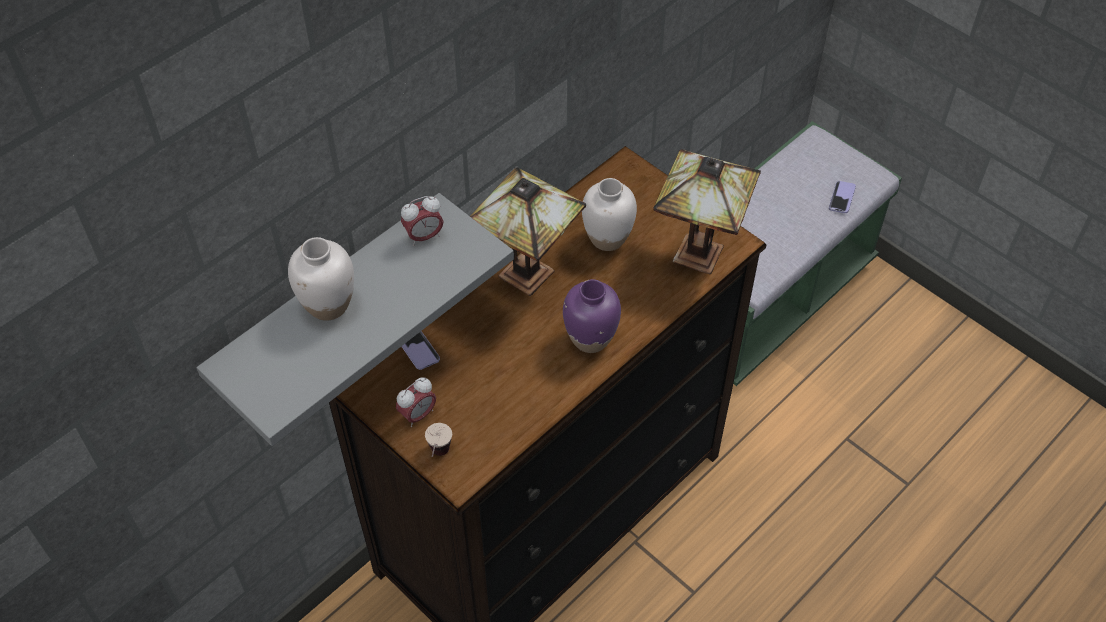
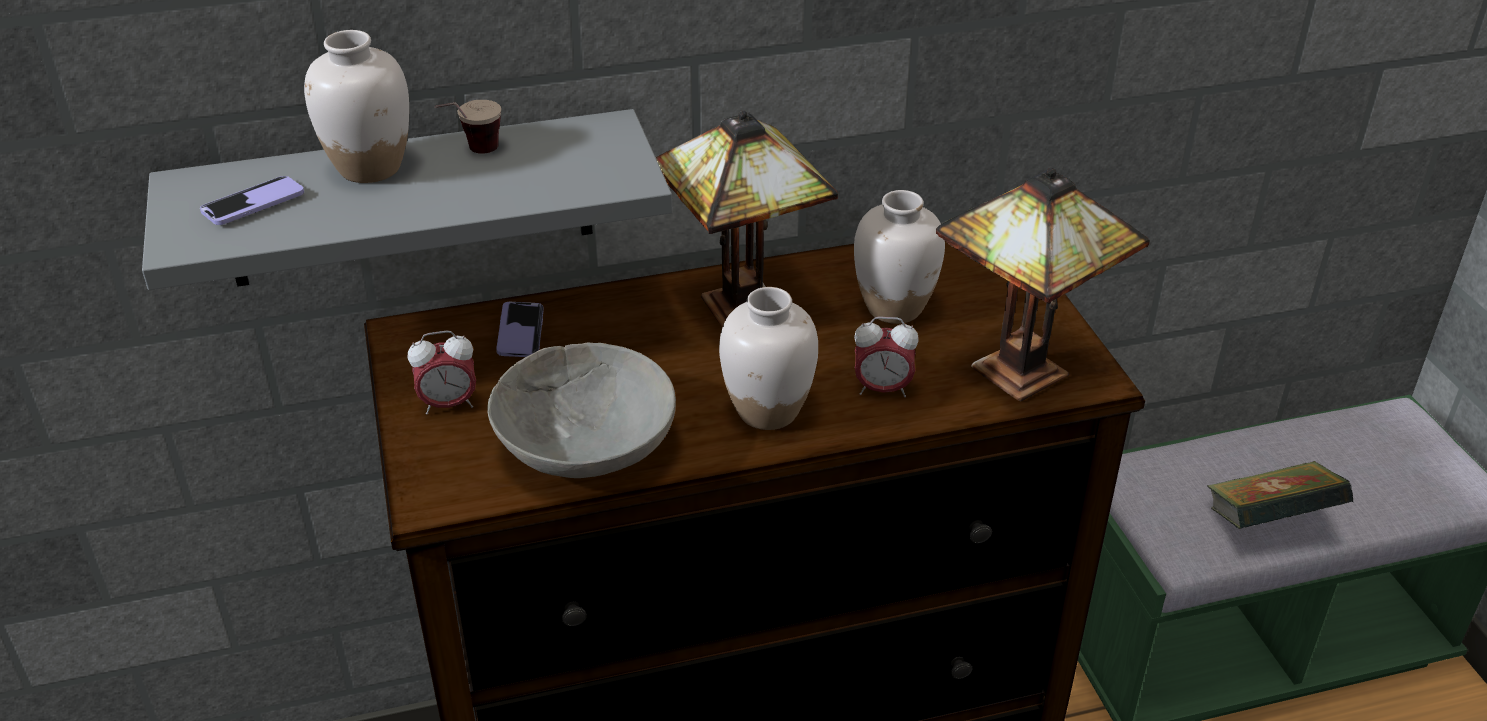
camera: 30 degrees right, 15 degrees down
alarm clock [401,196,443,246] -> alarm clock moved to [854,317,919,397]
cup [425,423,452,457] -> cup moved to [434,100,501,154]
purple vase [563,279,621,353] -> white vase [719,287,818,430]
phone [829,181,856,213] -> phone moved to [200,176,304,225]
none -> grey bowl [487,342,676,478]
none -> book [1207,461,1353,529]

